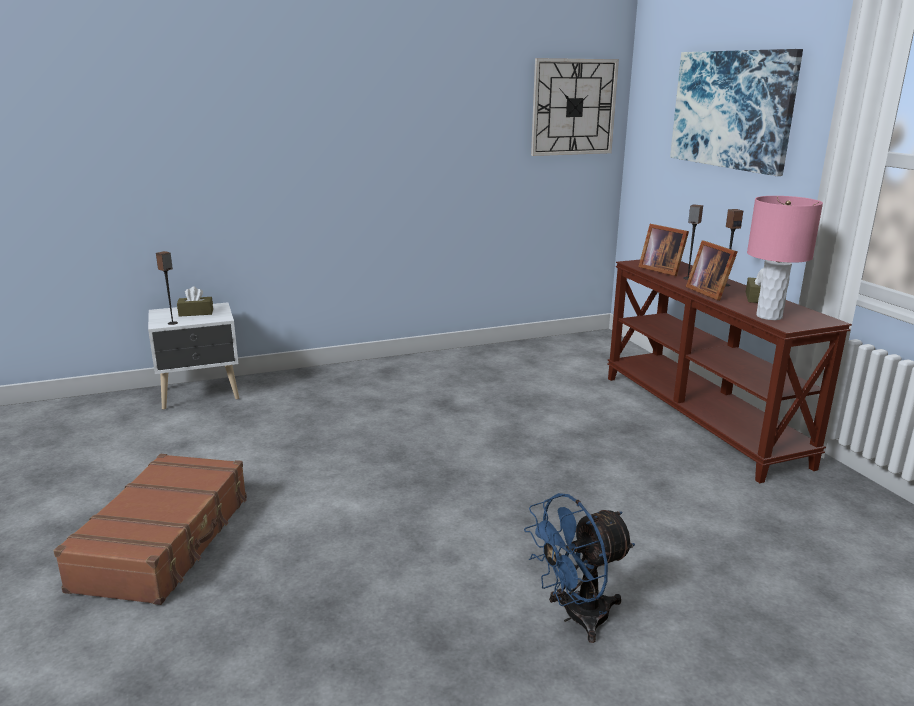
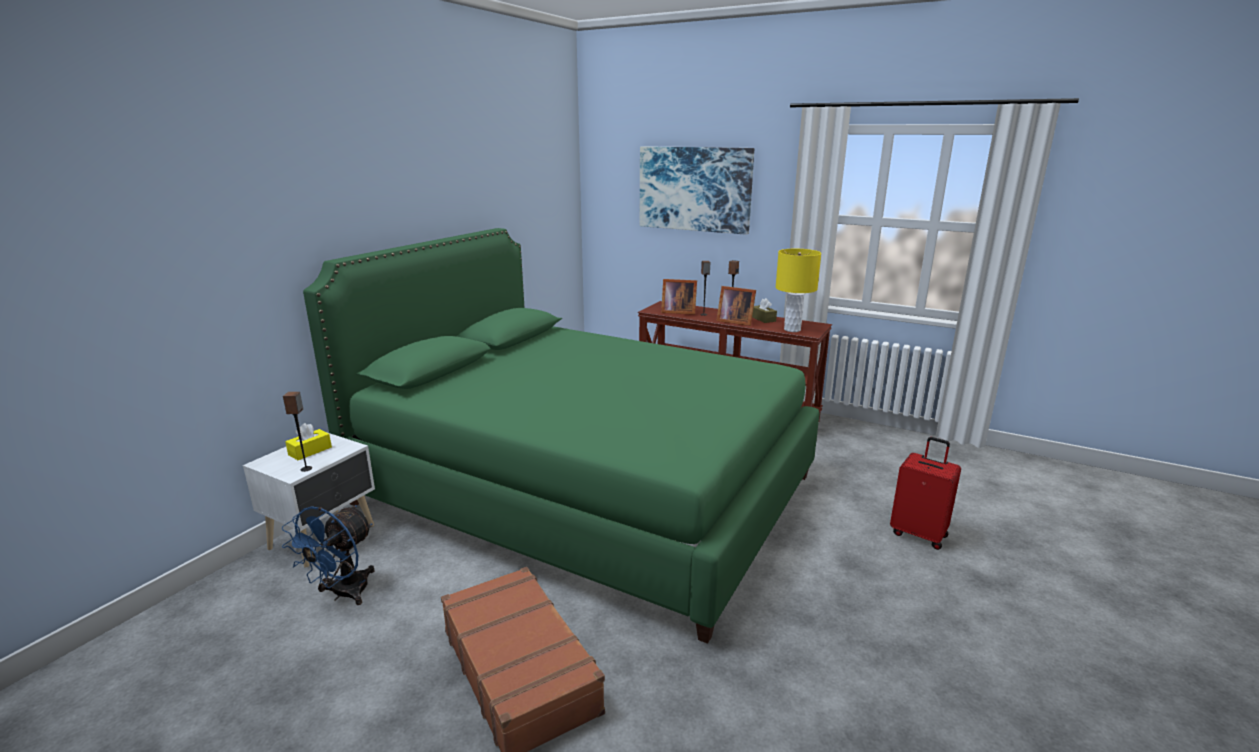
camera: 40 degrees left, 0 degrees up
brown tissue box [177,286,213,317] -> yellow tissue box [285,423,332,460]
blue fan [524,493,635,643] -> blue fan moved to [282,505,375,605]
wall clock [531,58,619,156] -> none
pink table lamp [747,196,823,320] -> yellow table lamp [775,249,821,332]
none -> green bed [303,228,820,644]
none -> red suitcase [890,437,961,550]

